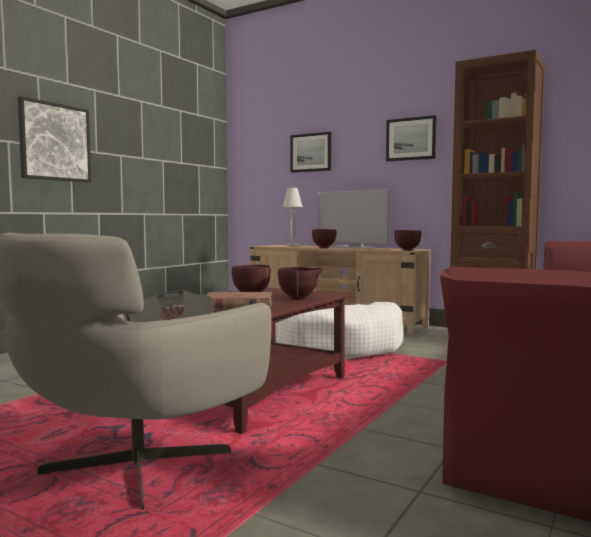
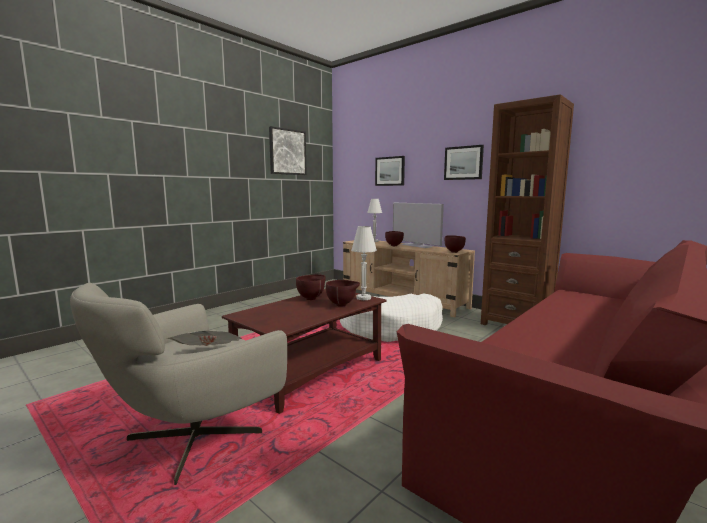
camera: 10 degrees right, 5 degrees up
picture [18,96,91,182] -> picture moved to [269,126,307,175]
brown book [207,292,272,309] -> none
none -> white table lamp [351,226,377,300]

